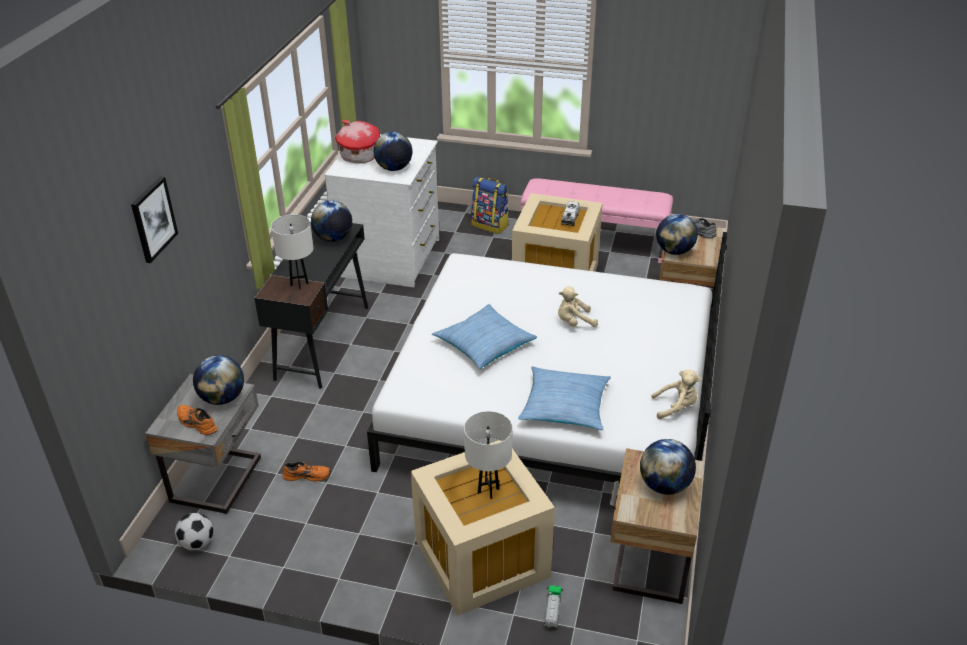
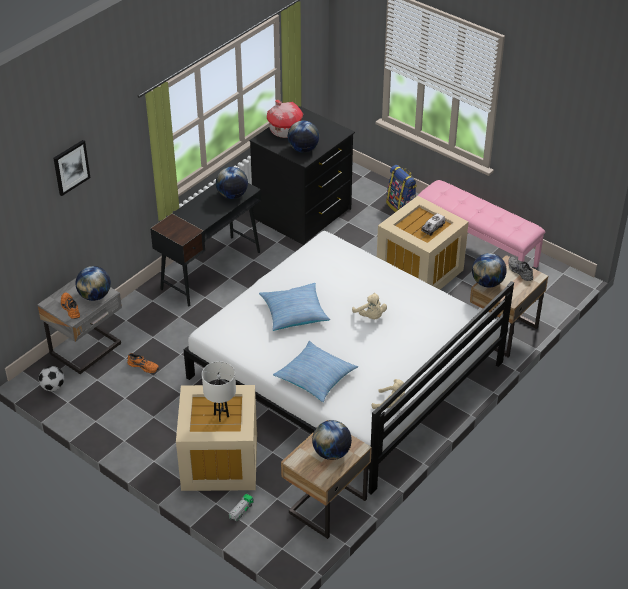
camera: 25 degrees right, 5 degrees up
white table lamp [271,214,313,290] -> none
white dresser [324,134,439,287] -> black dresser [249,106,355,245]
beige plush toy [558,286,598,327] -> beige plush toy turned 135 degrees counterclockwise [352,293,387,319]

